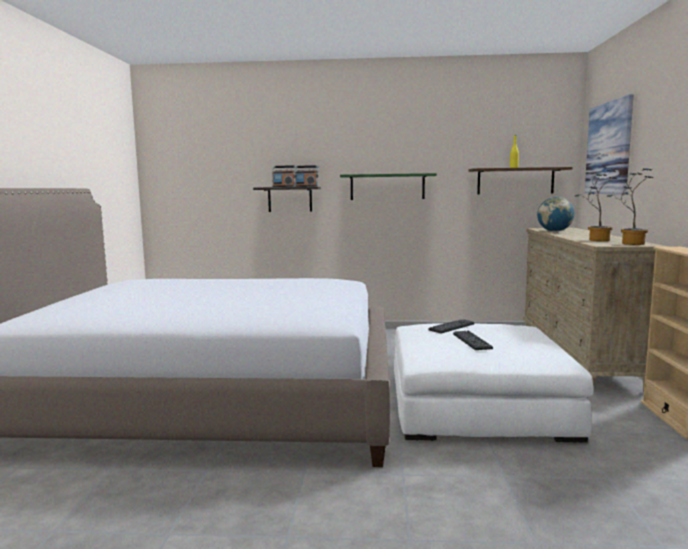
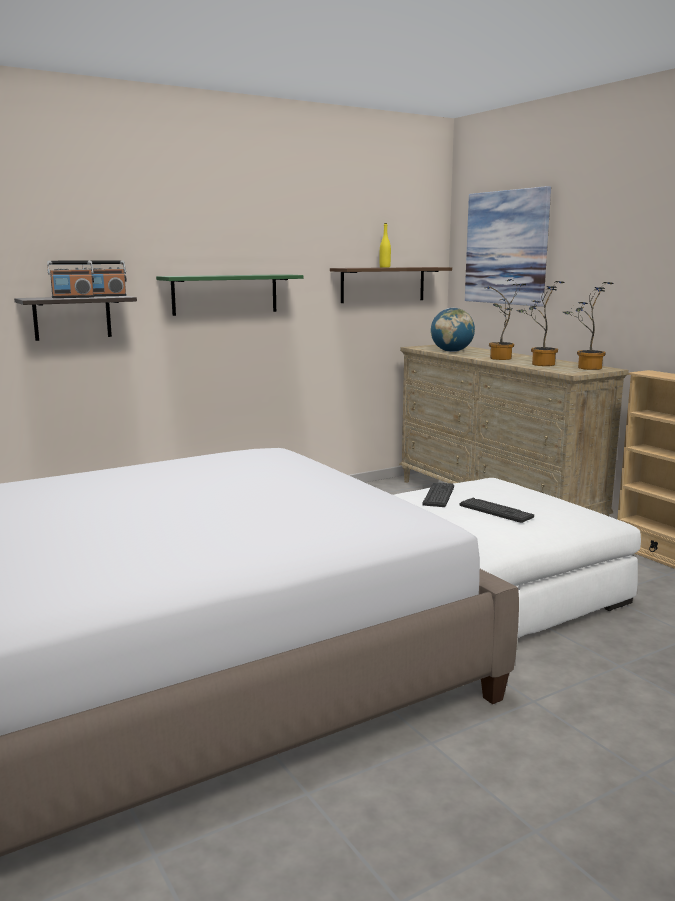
camera: 35 degrees left, 5 degrees up
none -> potted plant [484,279,526,360]

